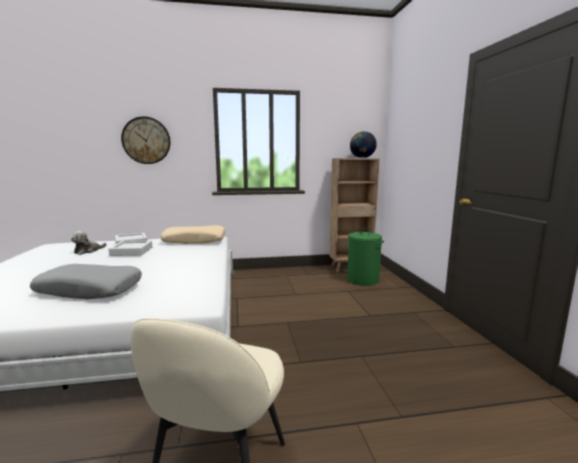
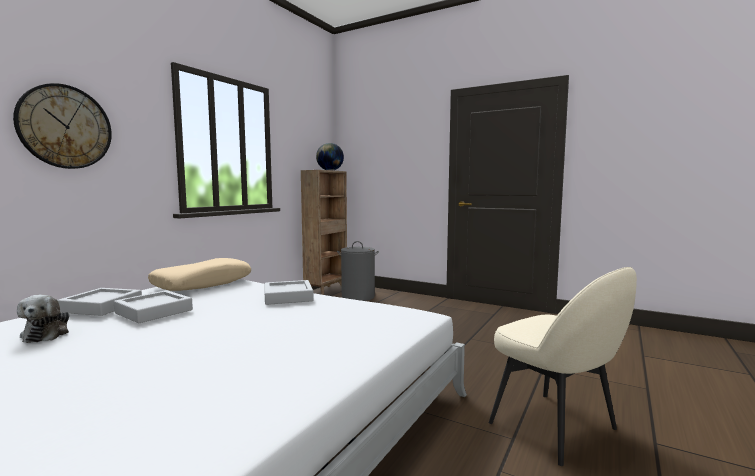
camera: 50 degrees left, 5 degrees down
grey pillow [30,264,142,299] -> none
green laundry basket [347,228,384,286] -> grey laundry basket [337,241,379,301]
none -> grey tray [265,280,314,305]

